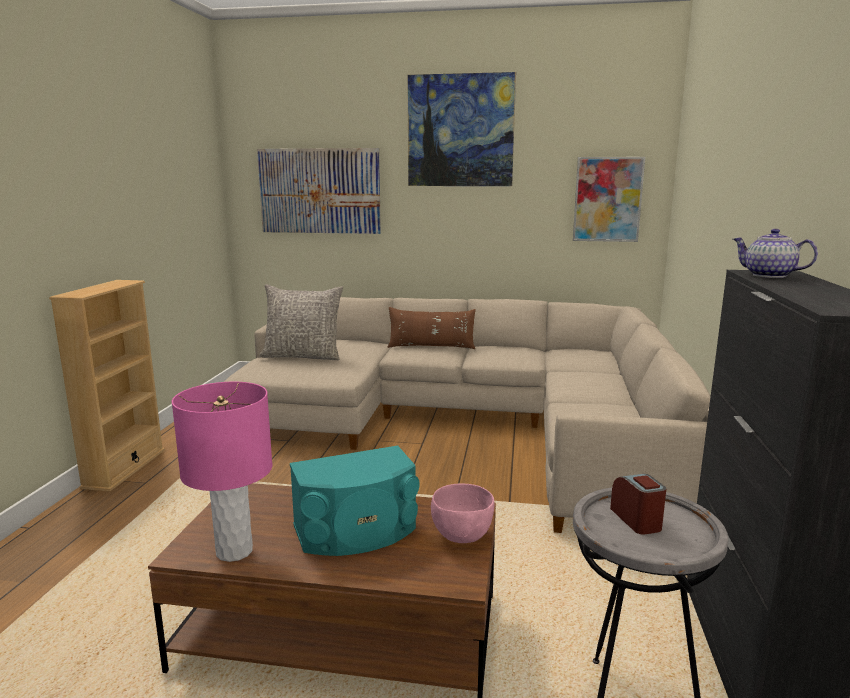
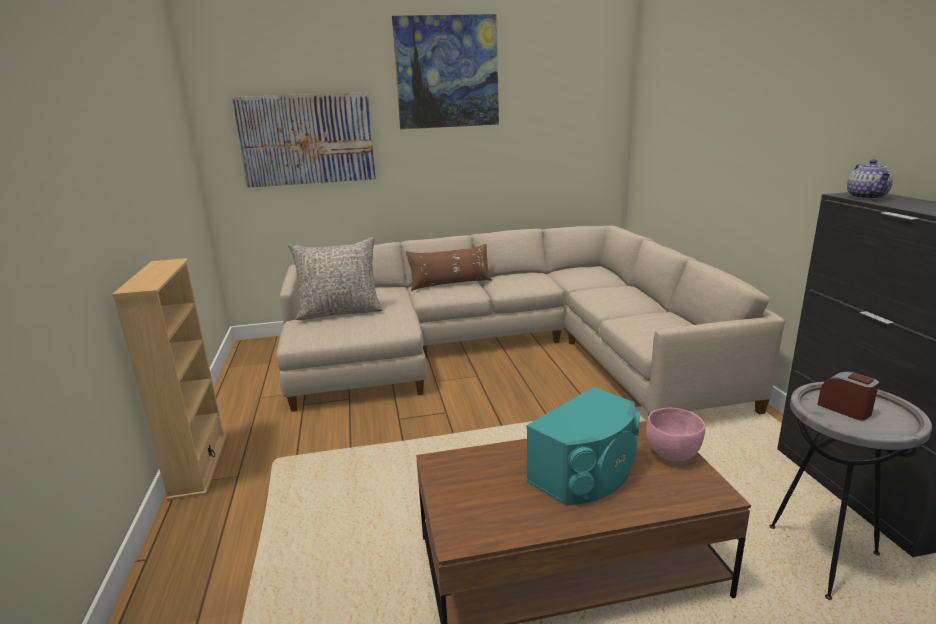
camera: 20 degrees left, 5 degrees up
pink table lamp [172,382,272,562] -> none
picture [573,157,645,242] -> none
teapot [733,229,818,278] -> teapot turned 105 degrees counterclockwise [847,159,893,199]

